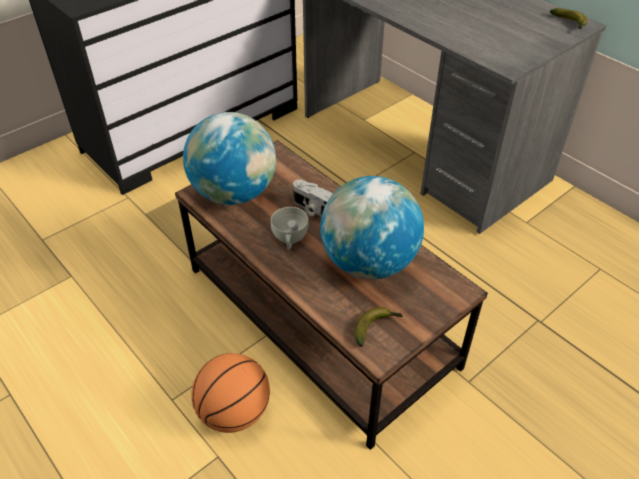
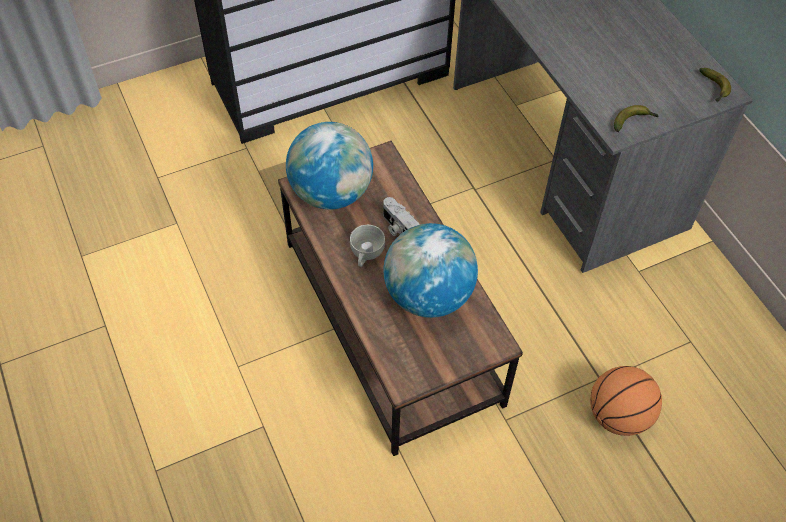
camera: 15 degrees right, 10 degrees up
basketball [191,353,270,433] -> basketball moved to [590,366,662,436]
banana [355,307,403,347] -> banana moved to [614,105,658,132]

